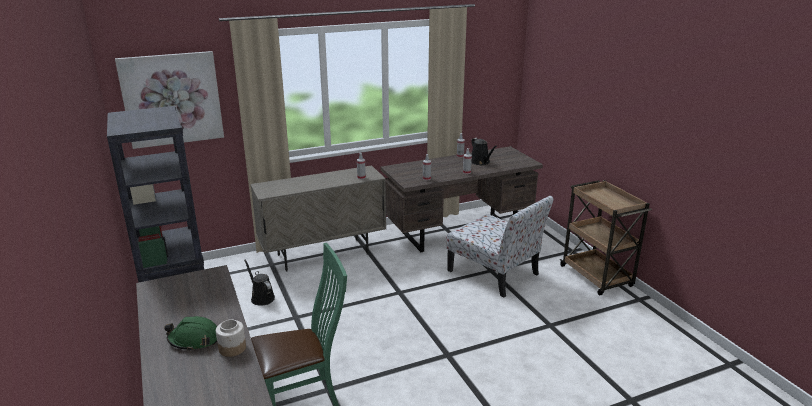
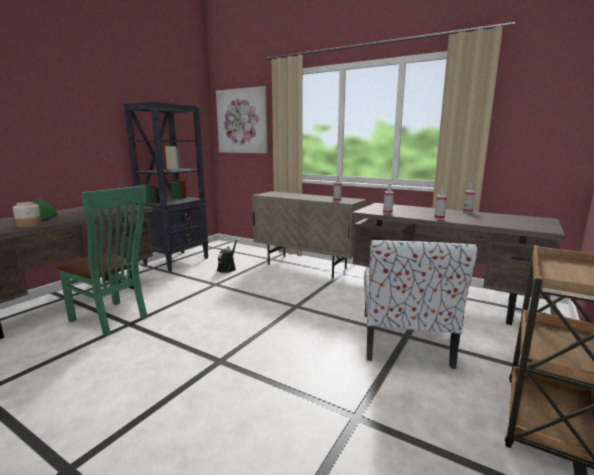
camera: 55 degrees right, 10 degrees down
black watering can [471,138,497,165] -> none

